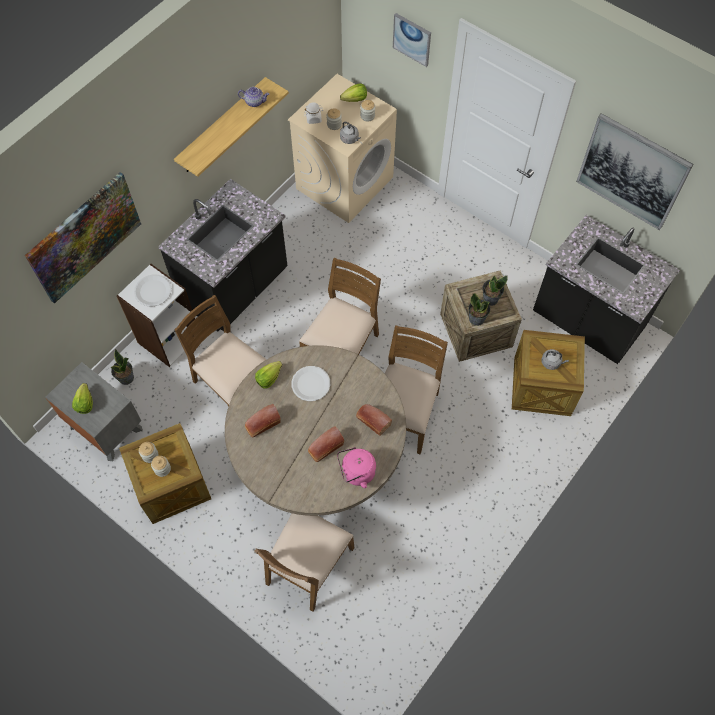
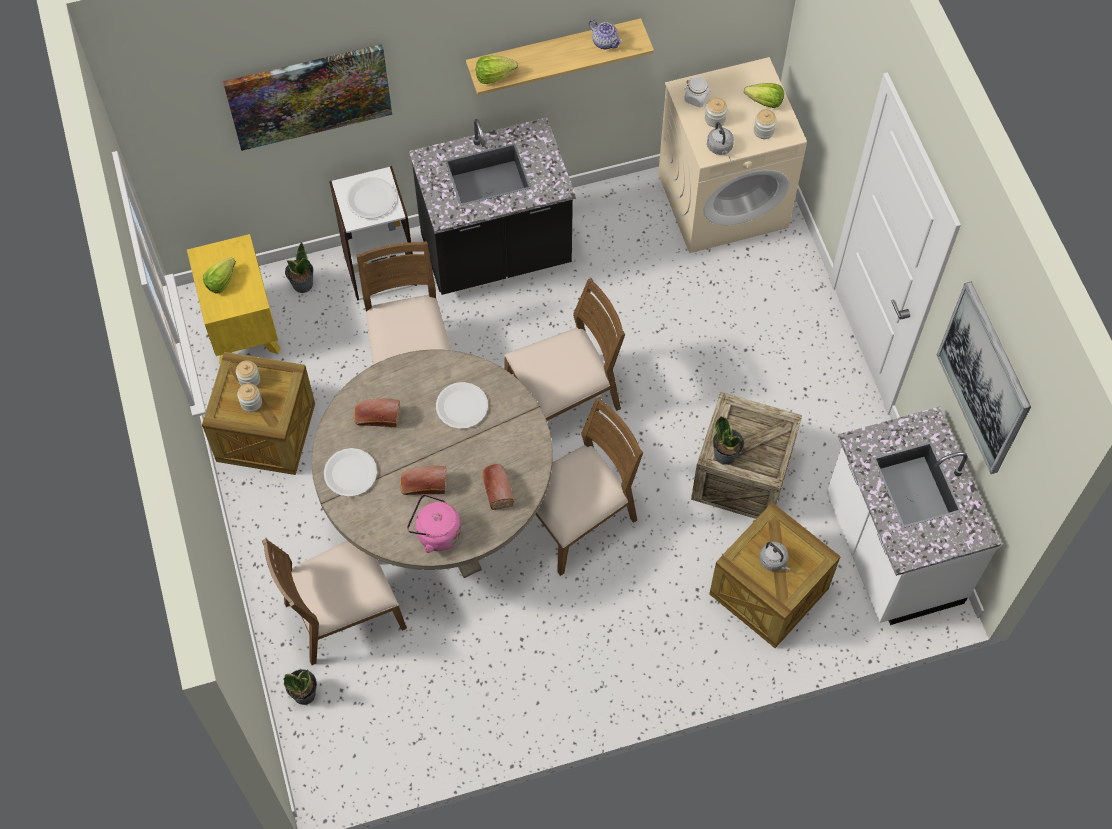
camera: 35 degrees right, 0 degrees up
grey nightstand [45,362,143,461] -> yellow nightstand [187,234,281,364]
lettuce [255,361,282,388] -> lettuce moved to [476,56,518,84]
picture [393,13,431,67] -> none
potted plant [482,275,508,306] -> potted plant moved to [283,669,317,705]
black counter [533,215,680,364] -> white counter [827,407,1001,625]
none -> white plate [324,448,377,497]

